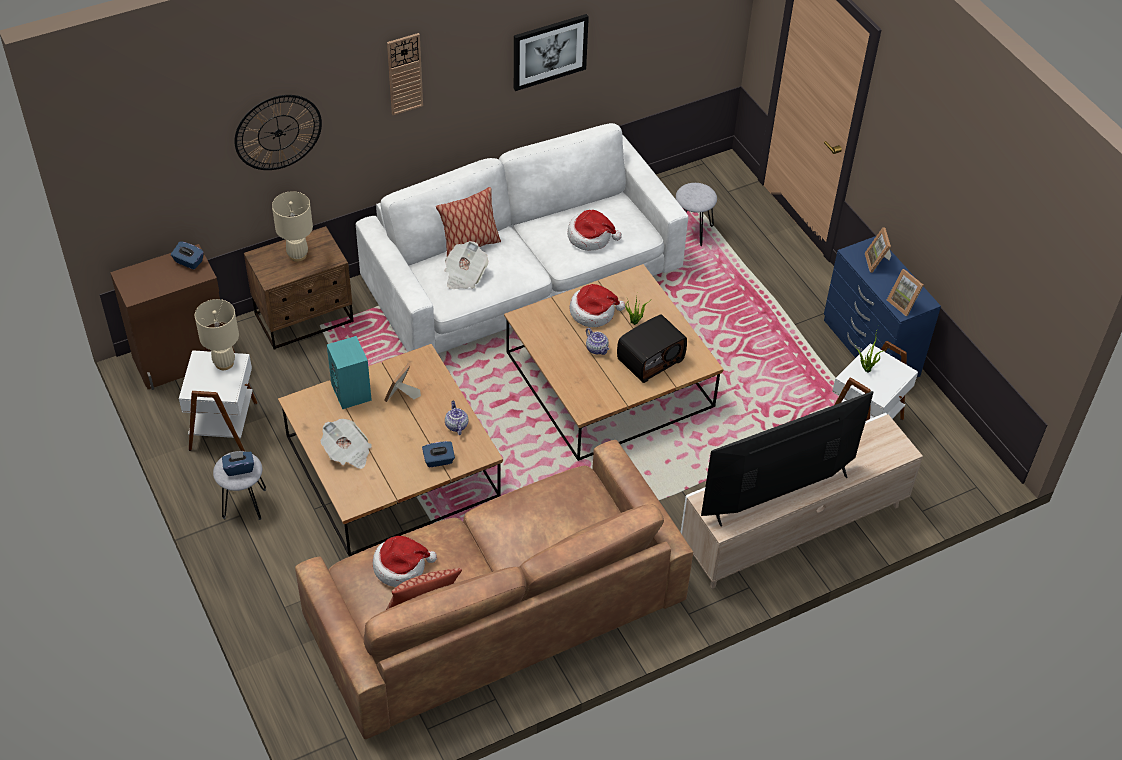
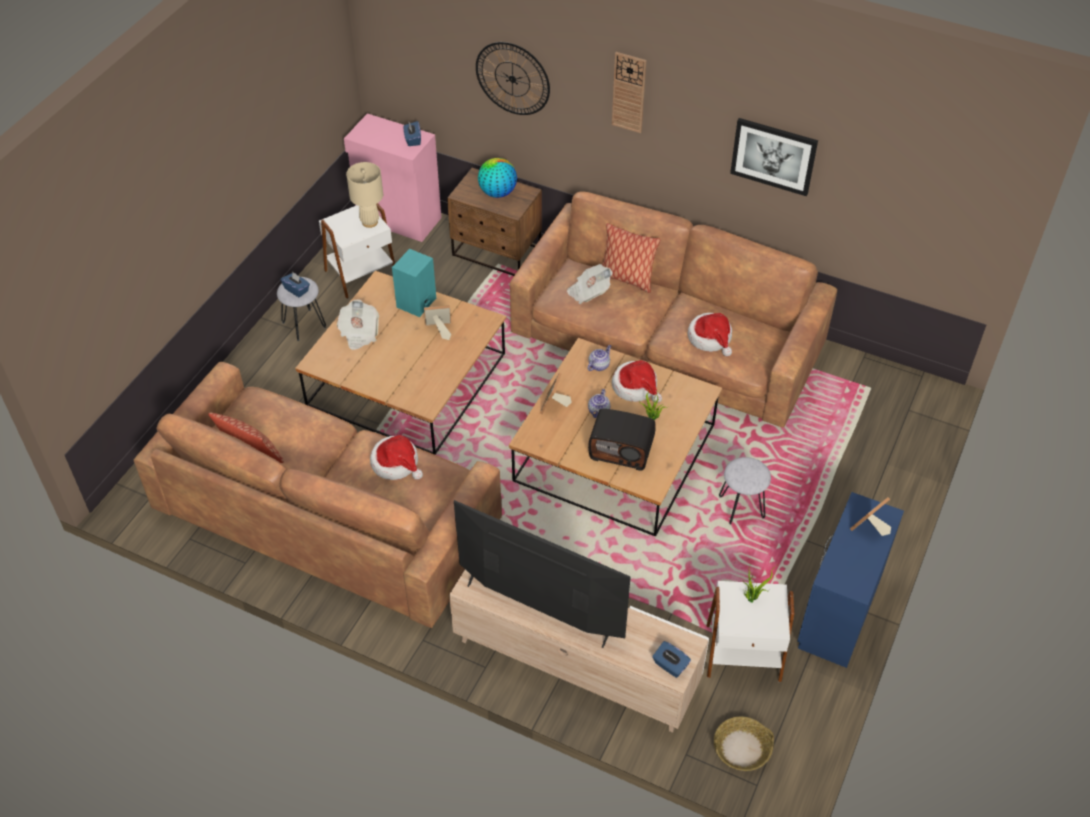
camera: 55 degrees right, 0 degrees up
brown cabinet [110,244,225,390] -> pink cabinet [344,113,441,242]
beige table lamp [272,191,313,262] -> globe [478,158,517,198]
white sofa [356,123,688,353] -> brown sofa [510,191,837,427]
hat [373,536,437,587] -> hat moved to [370,435,423,480]
blue tissue box [422,441,455,467] -> blue tissue box moved to [652,641,691,678]
teapot [445,401,468,435] -> teapot moved to [588,345,611,371]
grey stool [676,183,717,246] -> grey stool moved to [719,457,771,524]
picture frame [887,269,923,316] -> picture frame moved to [540,373,572,414]
none -> basket [714,717,774,771]

